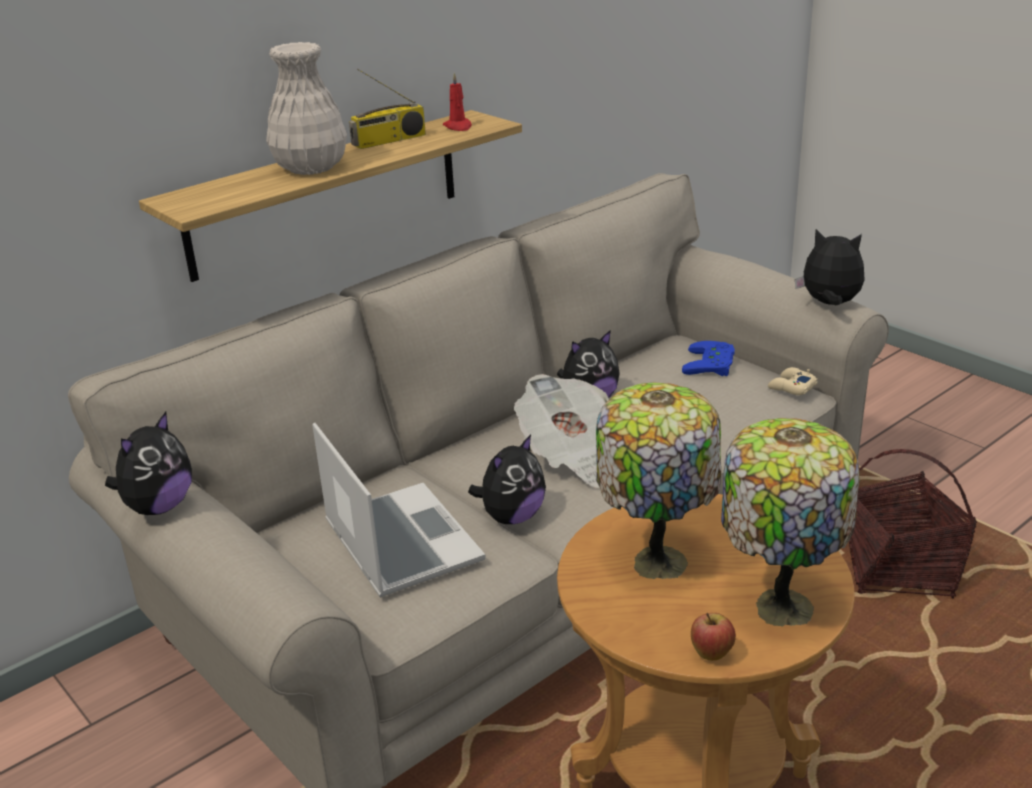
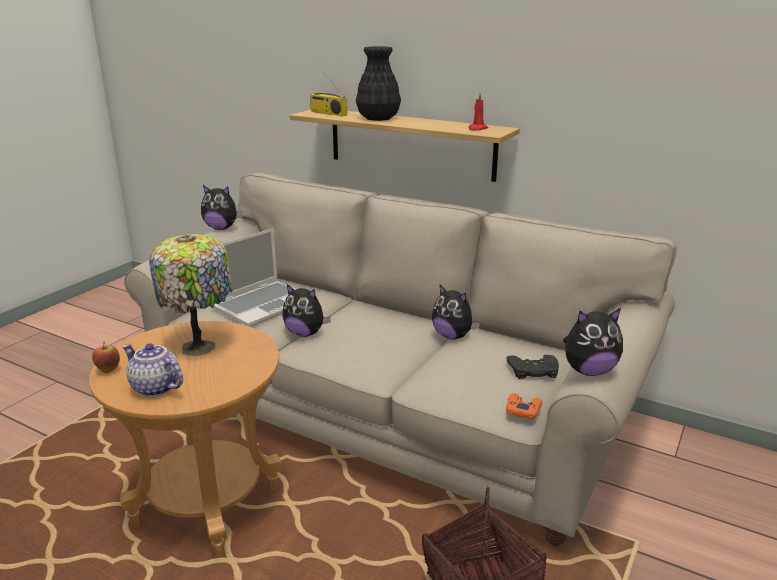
camera: 70 degrees right, 5 degrees down
white vase [266,42,347,175] -> black vase [356,46,401,121]
radio [349,69,426,149] -> radio moved to [310,69,348,116]
newspaper [514,374,609,488] -> none
blue game controller [682,341,735,376] -> black game controller [506,355,559,379]
table lamp [721,418,860,627] -> teapot [122,343,183,397]
beige game controller [768,367,818,395] -> orange game controller [506,393,542,419]
plush toy [795,229,865,305] -> plush toy turned 75 degrees clockwise [563,308,623,376]

